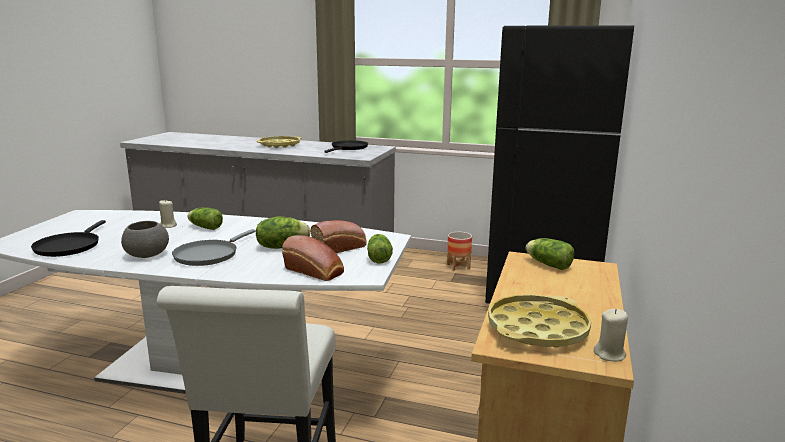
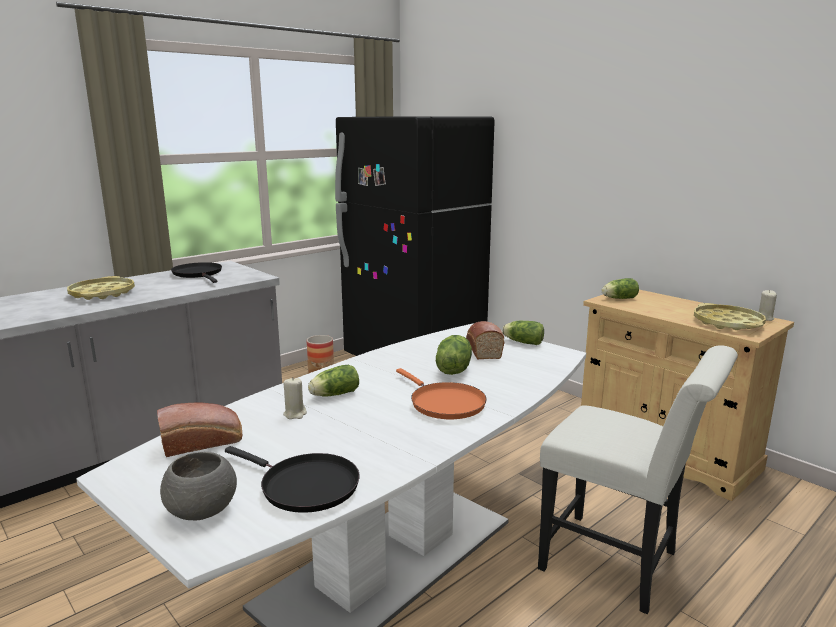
camera: 60 degrees left, 0 degrees up
grey bowl [121,221,169,258] -> grey bowl moved to [160,452,237,520]
grey frying pan [172,229,256,266] -> orange frying pan [396,368,487,419]
bread [282,235,344,281] -> bread moved to [157,402,242,457]

